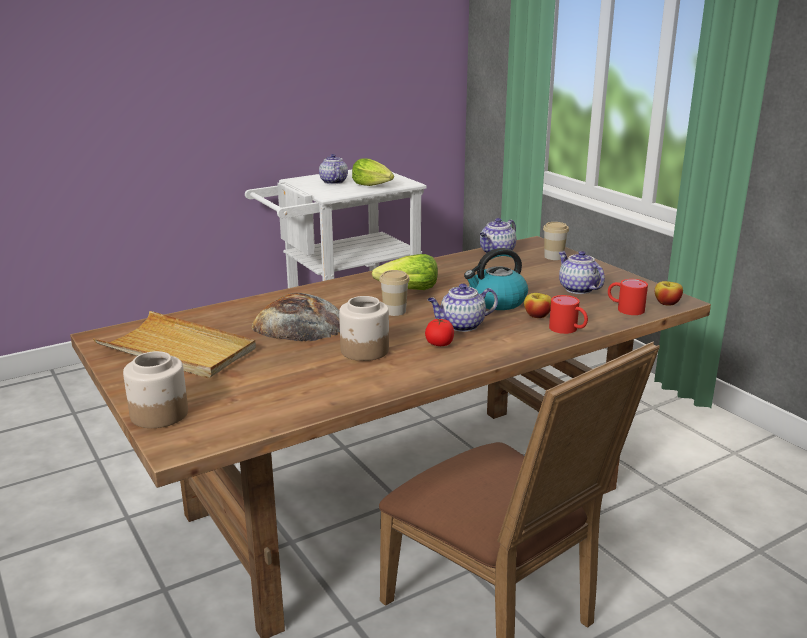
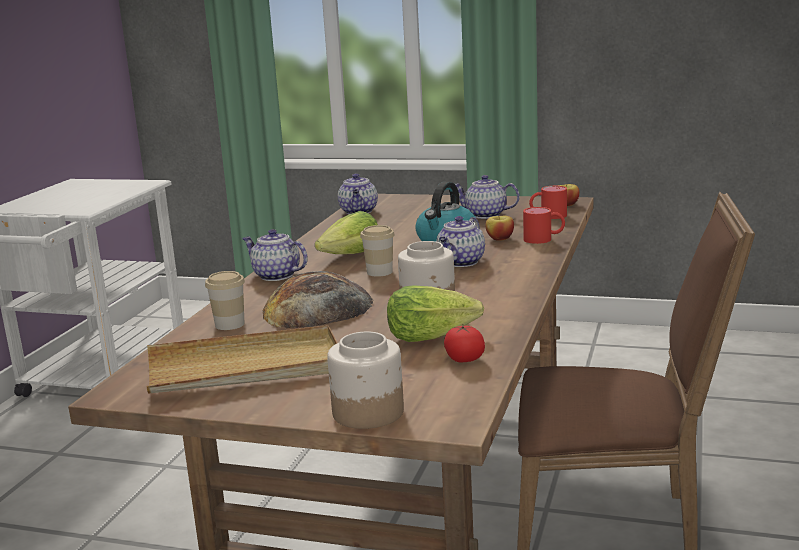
camera: 40 degrees left, 5 degrees down
teapot [319,154,348,184] -> teapot moved to [242,229,308,281]
lettuce [352,158,394,186] -> lettuce moved to [387,285,484,342]
tomato [425,318,454,346] -> tomato moved to [444,325,485,362]
cup [543,222,569,260] -> cup moved to [205,271,245,330]

